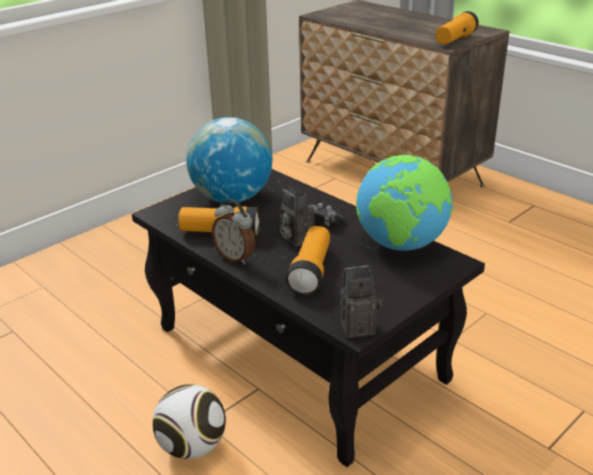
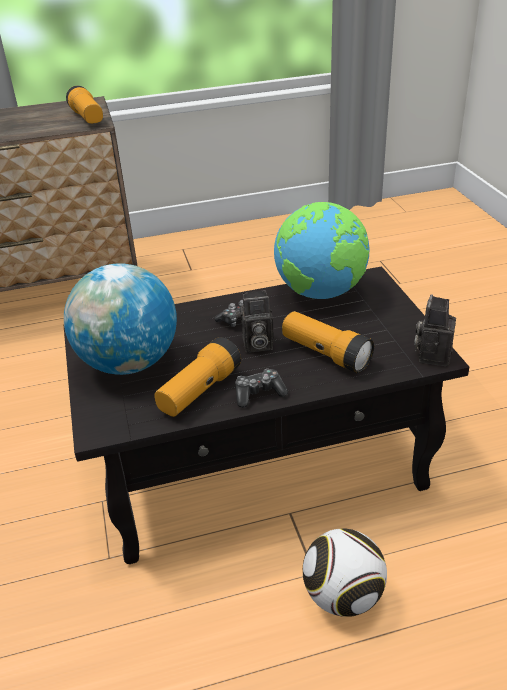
camera: 60 degrees left, 5 degrees up
alarm clock [212,200,255,265] -> game controller [235,369,288,408]

